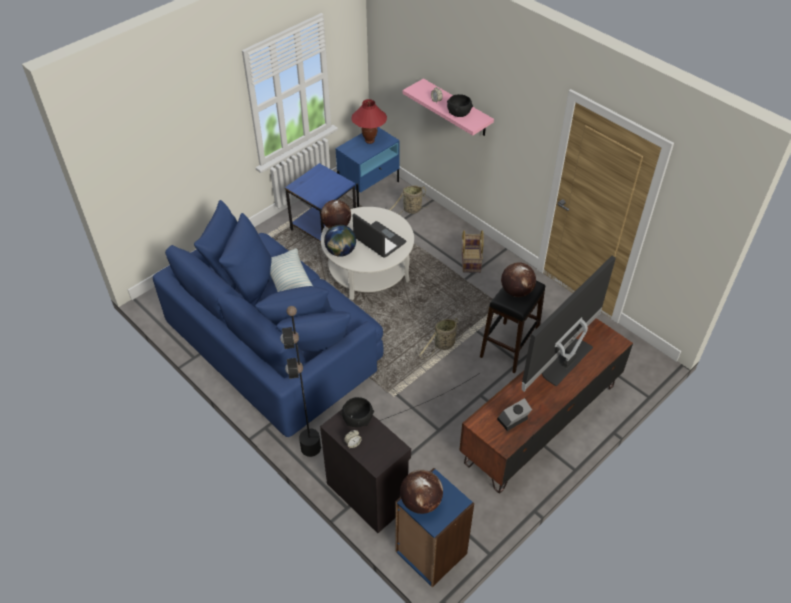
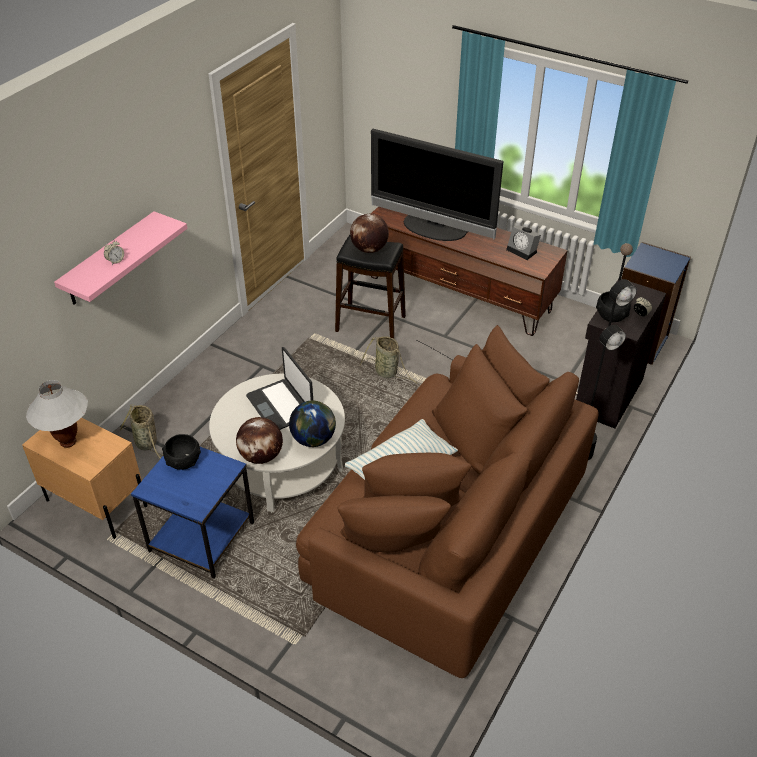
camera: 105 degrees left, 5 degrees down
blue sofa [153,200,383,437] -> brown sofa [296,325,599,678]
blue nightstand [336,127,400,207] -> beige nightstand [22,417,148,539]
red table lamp [351,99,387,144] -> white table lamp [26,380,88,448]
laptop [353,213,406,258] -> laptop turned 60 degrees counterclockwise [246,347,313,430]
globe [400,470,443,514] -> none
black bowl [447,94,473,117] -> black bowl moved to [162,434,201,470]
basket [462,230,484,273] -> none

